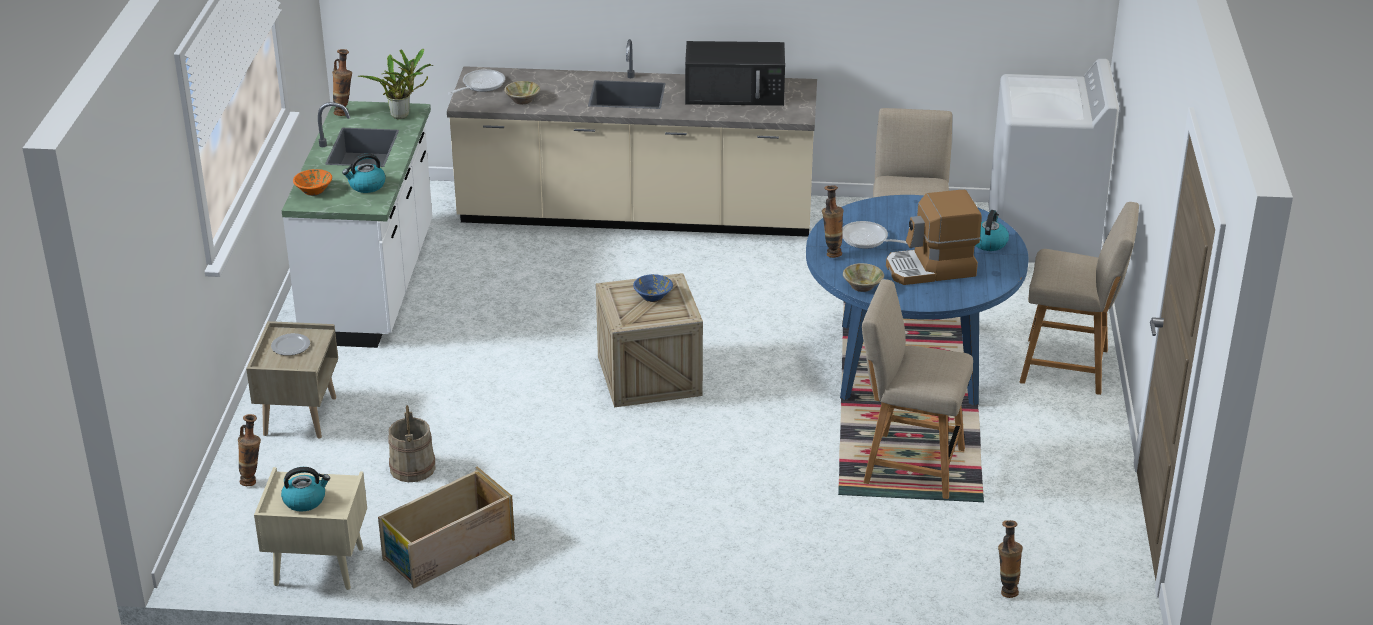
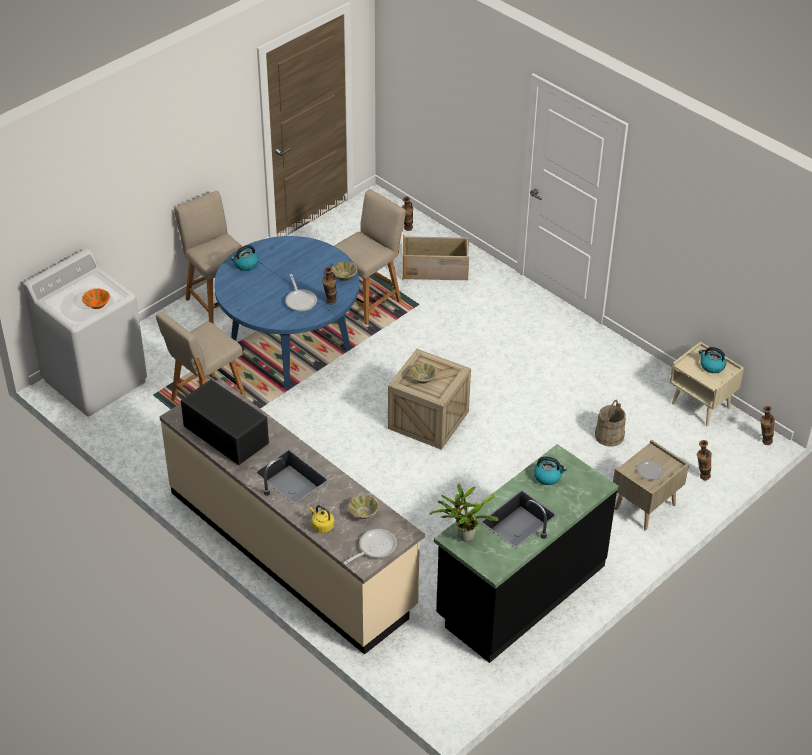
camera: 140 degrees left, 10 degrees up
white counter [282,101,433,348] -> black counter [434,444,618,663]
orange bowl [293,169,332,196] -> orange bowl moved to [82,289,110,309]
vase [332,49,352,116] -> vase moved to [760,406,775,445]
crate [378,467,515,588] -> crate moved to [402,235,469,280]
frying pan [448,69,505,95] -> frying pan turned 150 degrees clockwise [343,529,397,564]
blue bowl [633,274,673,302] -> beige bowl [409,363,437,384]
beige chair [862,279,973,499] -> beige chair turned 105 degrees counterclockwise [334,189,406,325]
coffee machine [886,190,982,285] -> none
none -> yellow kettle [309,505,334,533]

